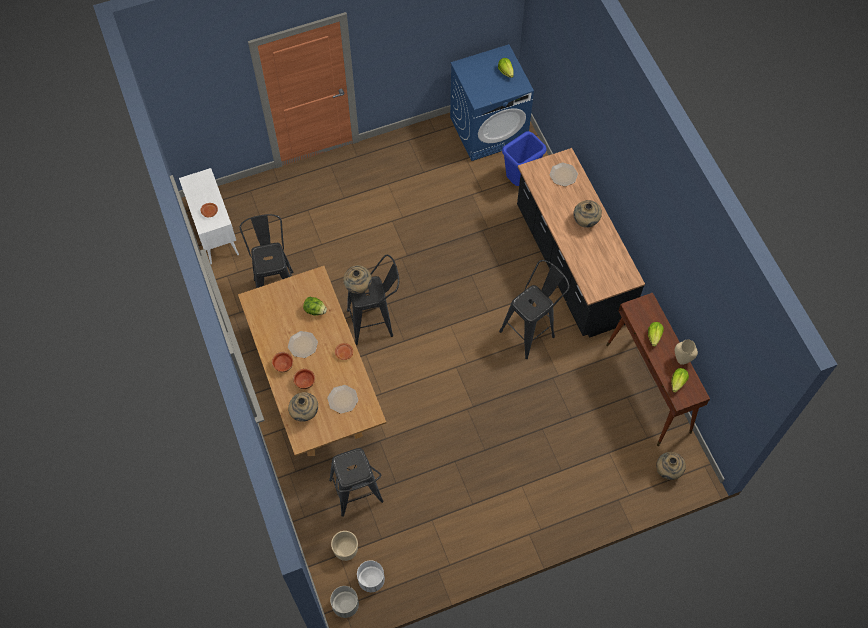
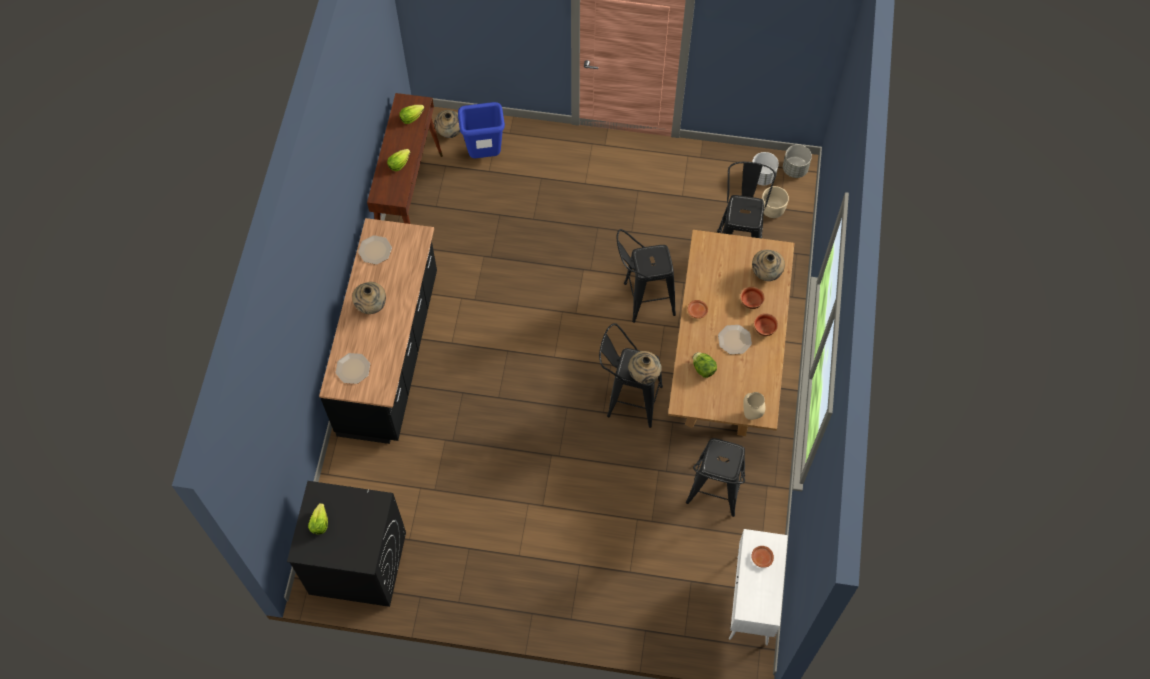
camera: 150 degrees left, 0 degrees up
plate [327,385,358,414] -> plate moved to [358,235,392,264]
blue washing machine [450,44,534,161] -> black washing machine [287,481,406,607]
black stool [499,260,569,359] -> black stool moved to [617,229,676,323]
blue trash can [502,131,547,186] -> blue trash can moved to [458,102,505,158]
beige vase [675,339,698,365] -> beige vase moved to [743,392,765,420]

